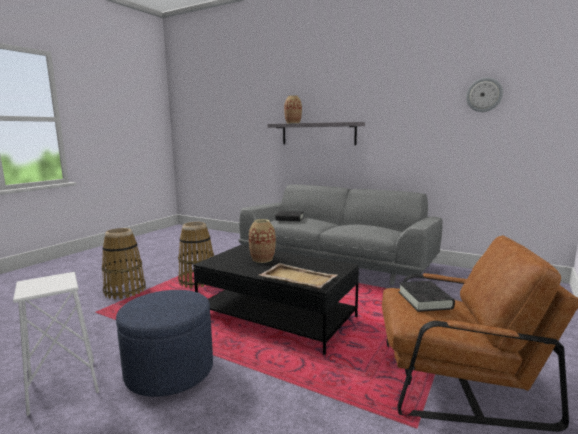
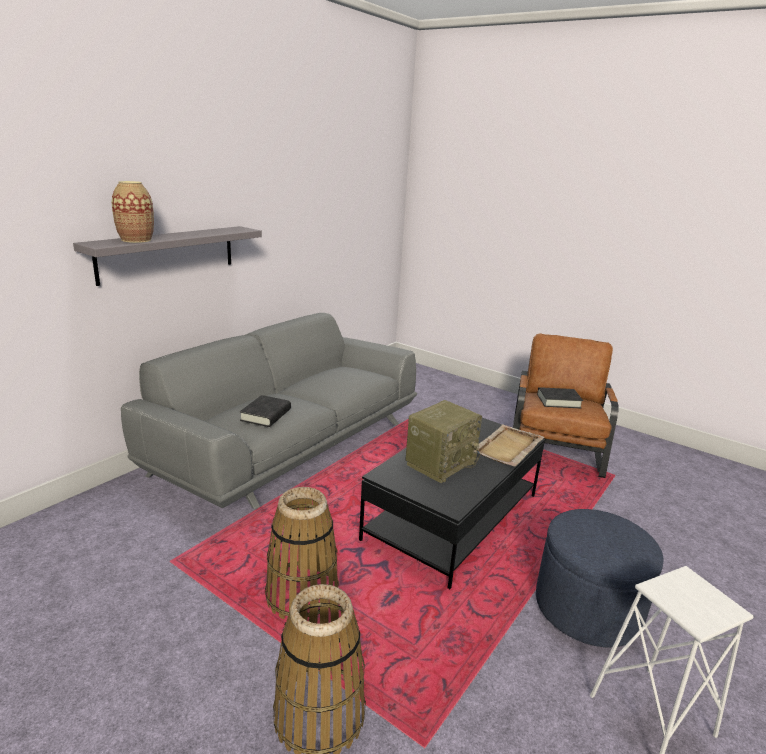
camera: 85 degrees left, 10 degrees up
vase [249,219,276,263] -> radio [405,400,482,483]
wall clock [466,77,503,112] -> none

